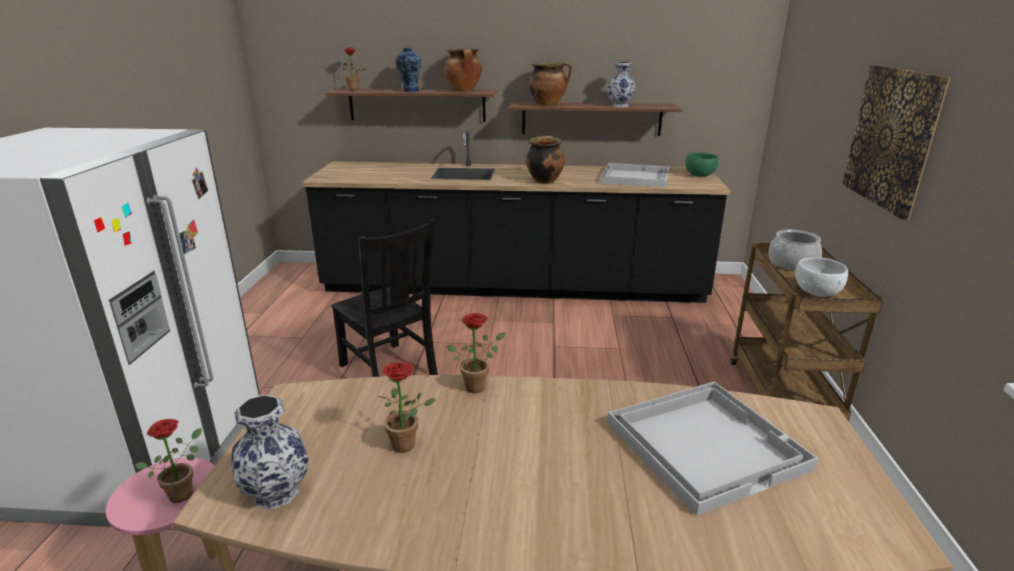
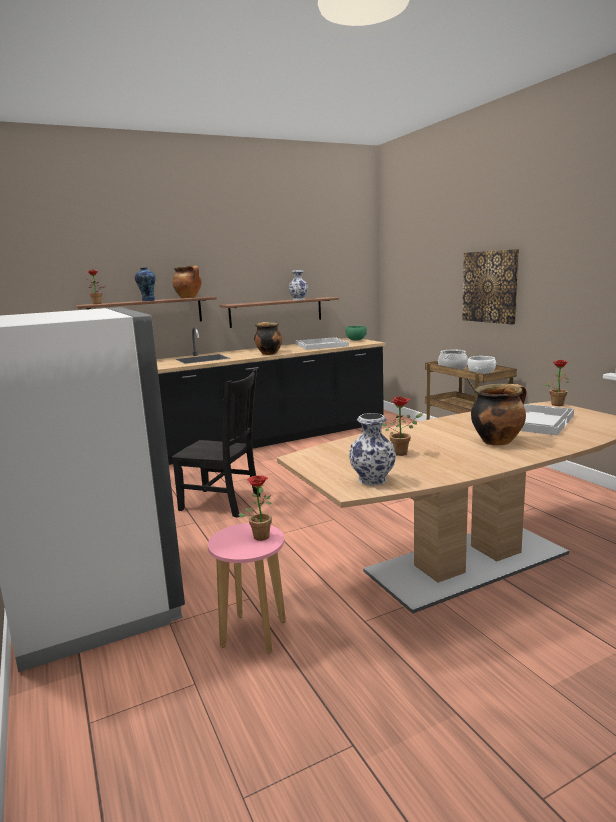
camera: 30 degrees left, 10 degrees down
potted plant [447,313,506,393] -> potted plant moved to [543,360,569,406]
cooking pot [529,62,572,106] -> cooking pot moved to [471,384,526,446]

